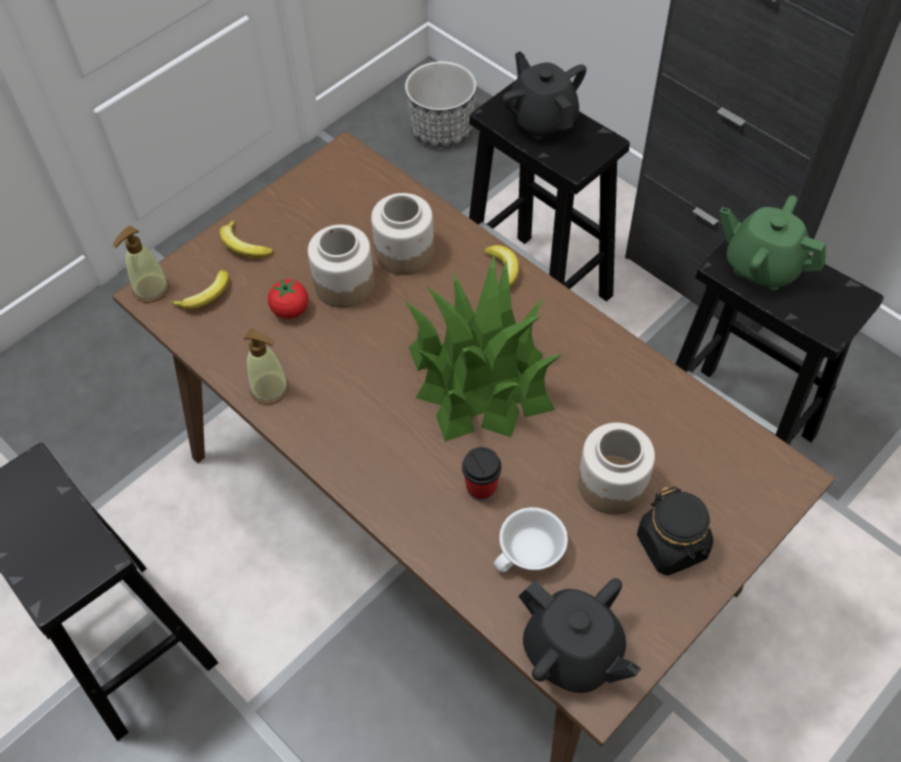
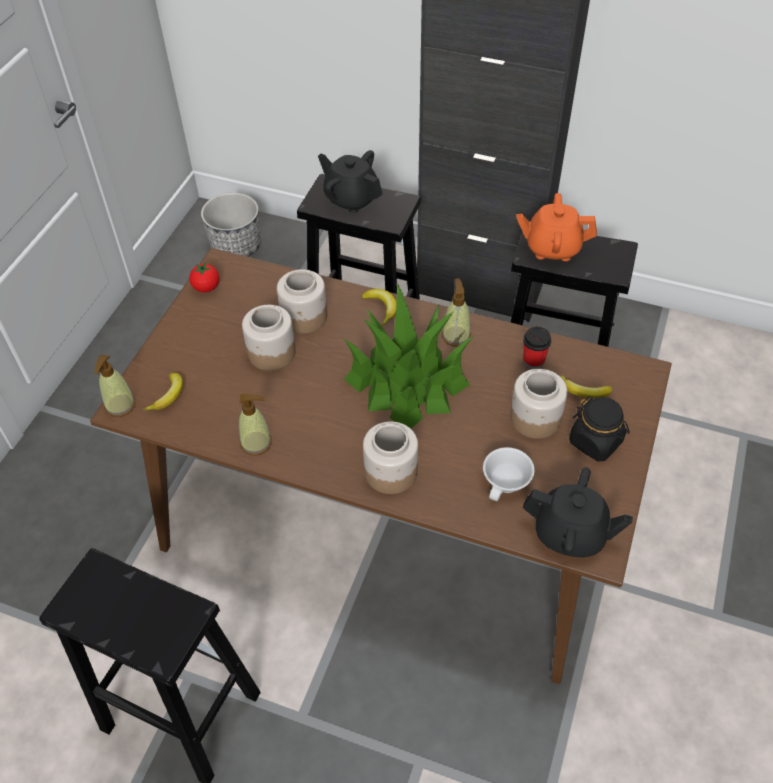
camera: 25 degrees left, 5 degrees down
banana [220,220,274,258] -> banana moved to [560,374,612,399]
tomato [268,278,309,319] -> tomato moved to [189,262,220,292]
cup [462,447,502,502] -> cup moved to [523,327,551,369]
green teapot [719,195,826,290] -> orange teapot [516,193,597,261]
none -> jar [363,422,418,494]
none -> soap dispenser [442,278,471,347]

